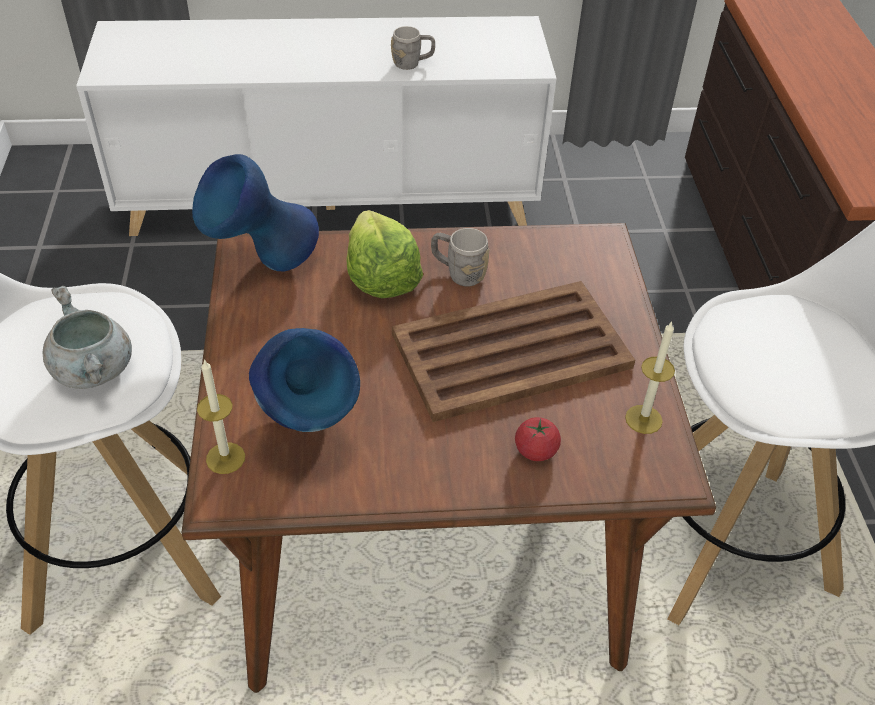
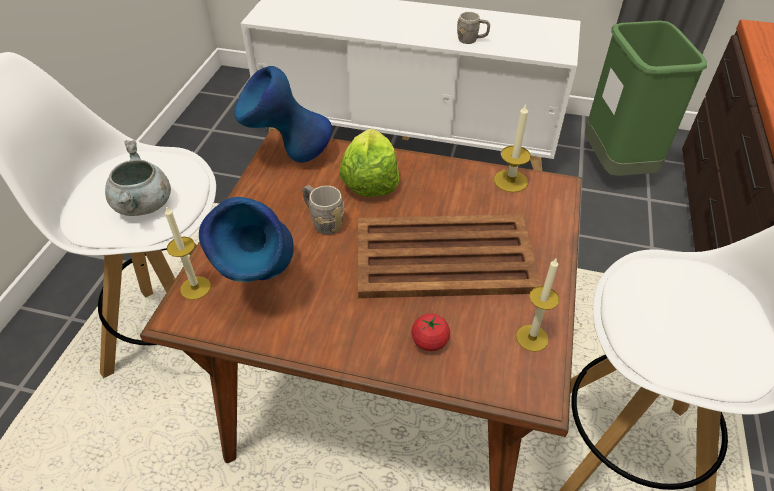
camera: 20 degrees right, 0 degrees up
grey mug [431,228,490,286] -> grey mug moved to [302,185,344,235]
none -> candle [494,103,531,192]
none -> green trash can [585,21,707,176]

